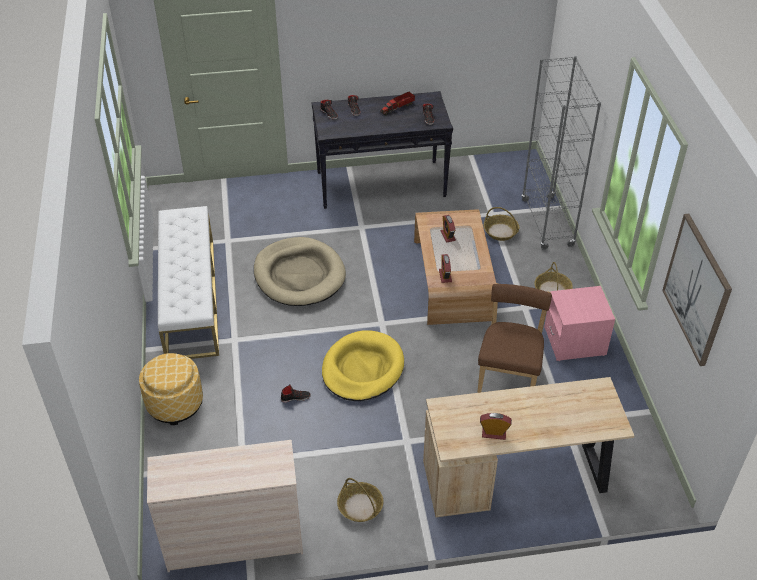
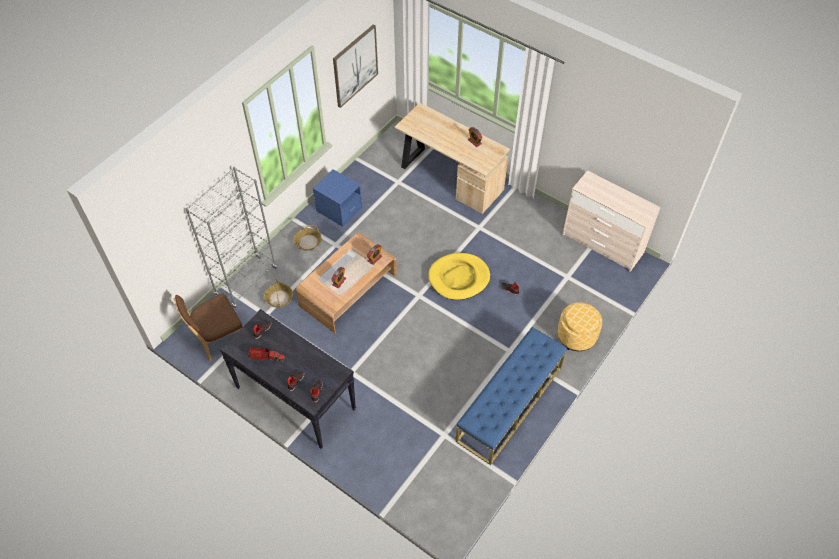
camera: 135 degrees left, 10 degrees up
white bench [158,206,219,359] -> blue bench [455,327,567,465]
beige dog bed [254,237,346,306] -> none
basket [337,478,383,522] -> none
brown chair [477,283,552,393] -> brown chair moved to [173,293,243,361]
pink nightstand [544,286,615,361] -> blue nightstand [313,169,362,227]

